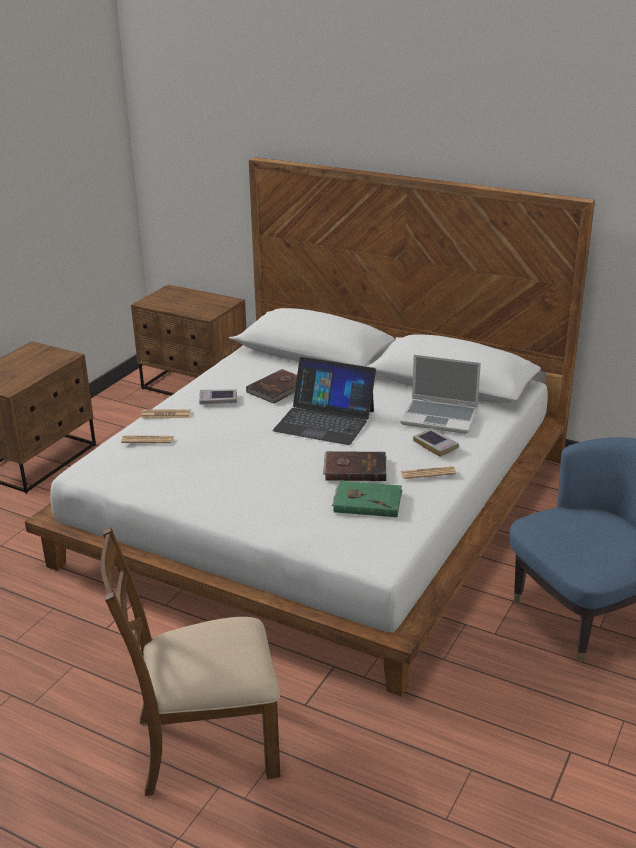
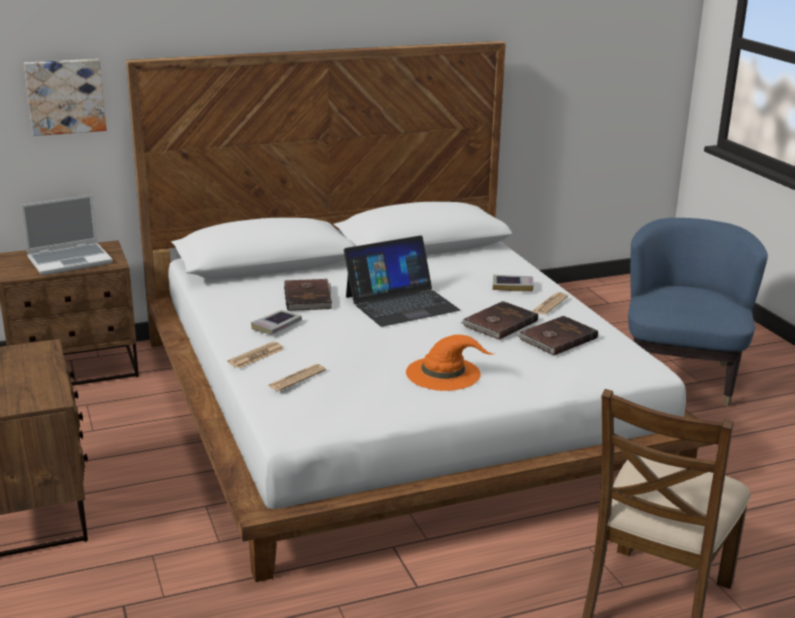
camera: 50 degrees left, 5 degrees down
green book [332,481,403,517] -> brown book [516,316,598,355]
laptop [400,354,481,434] -> laptop moved to [21,195,113,276]
none -> picture [24,59,107,136]
none -> orange hat [406,335,493,391]

